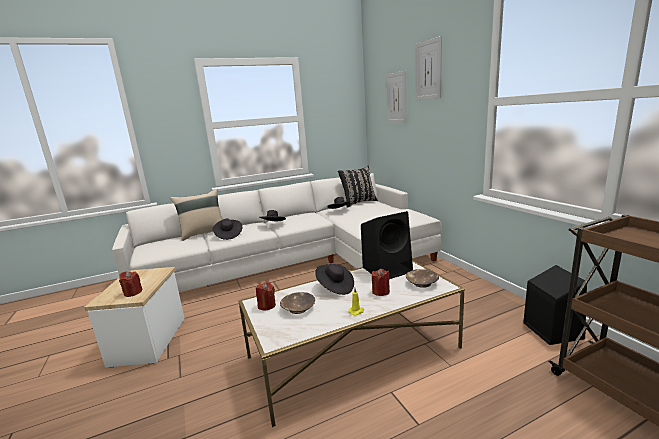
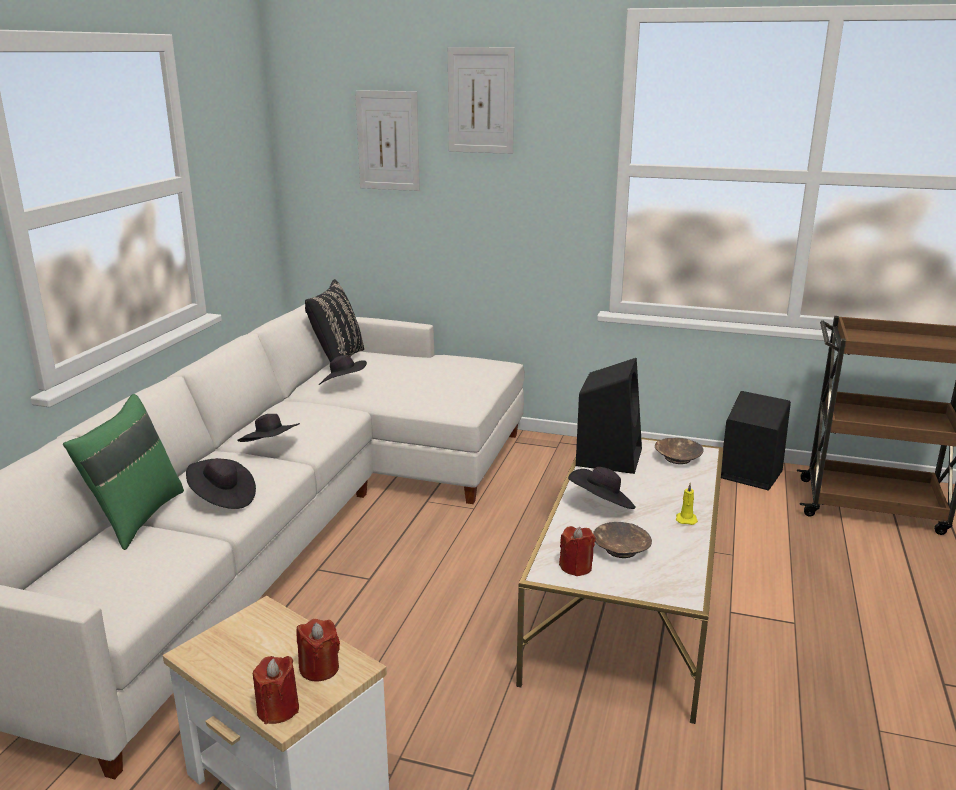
camera: 50 degrees left, 5 degrees up
beige pillow [170,189,223,241] -> green pillow [63,394,184,550]
red candle [372,269,390,296] -> red candle moved to [253,656,299,724]

